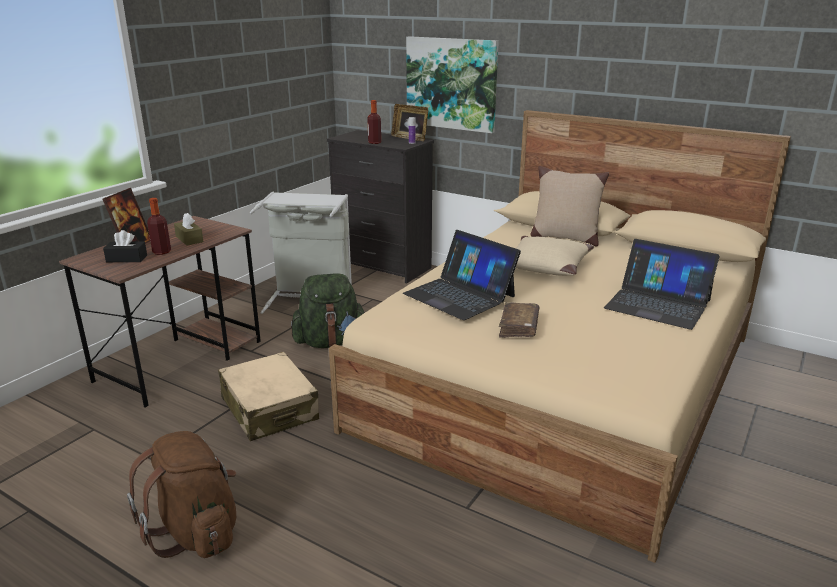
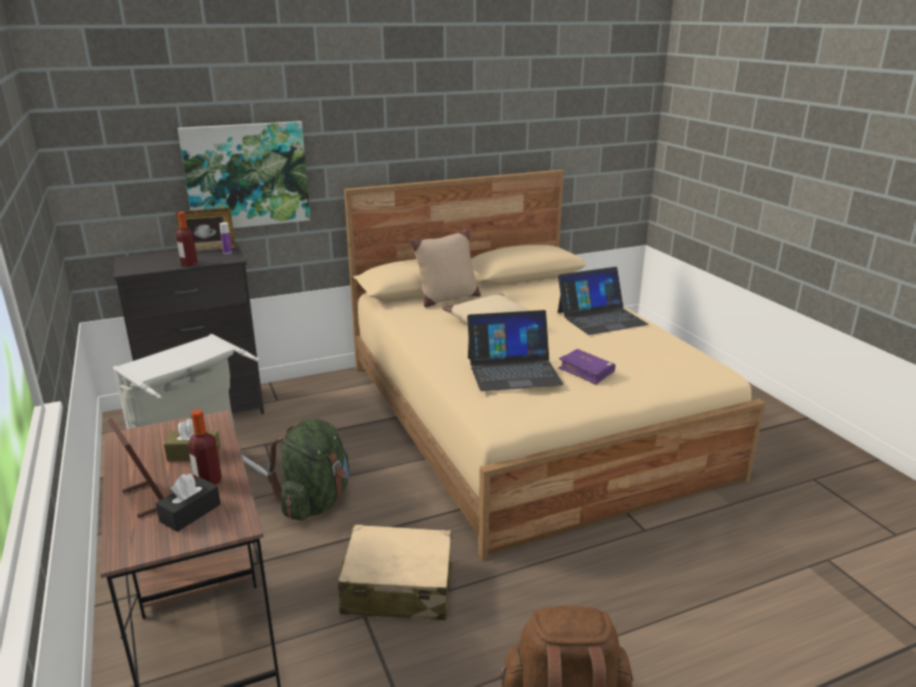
camera: 55 degrees left, 0 degrees up
brown book [499,302,539,338] -> purple book [558,349,615,385]

